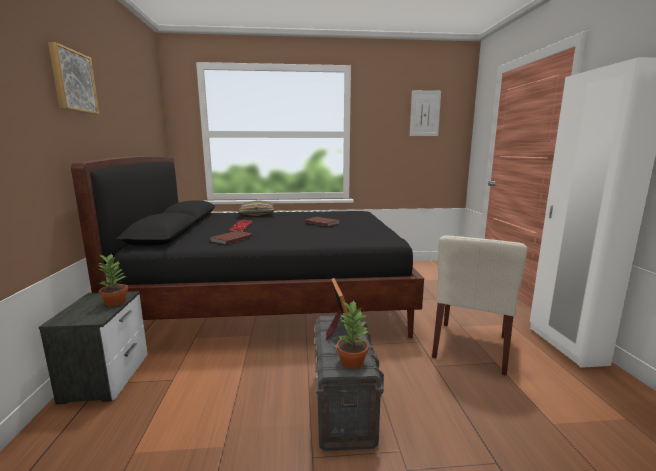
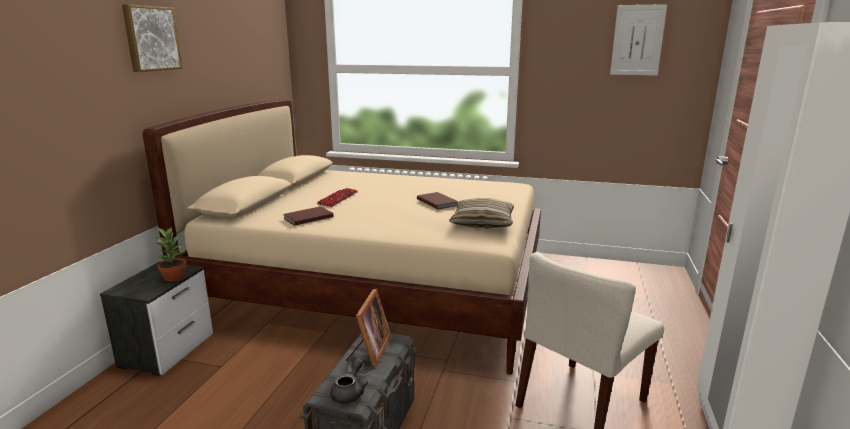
camera: 20 degrees right, 5 degrees up
black bed [71,156,424,338] -> beige bed [143,100,541,375]
pillow [237,200,275,216] -> pillow moved to [449,198,514,229]
potted plant [337,300,369,369] -> grey teapot [330,359,368,404]

